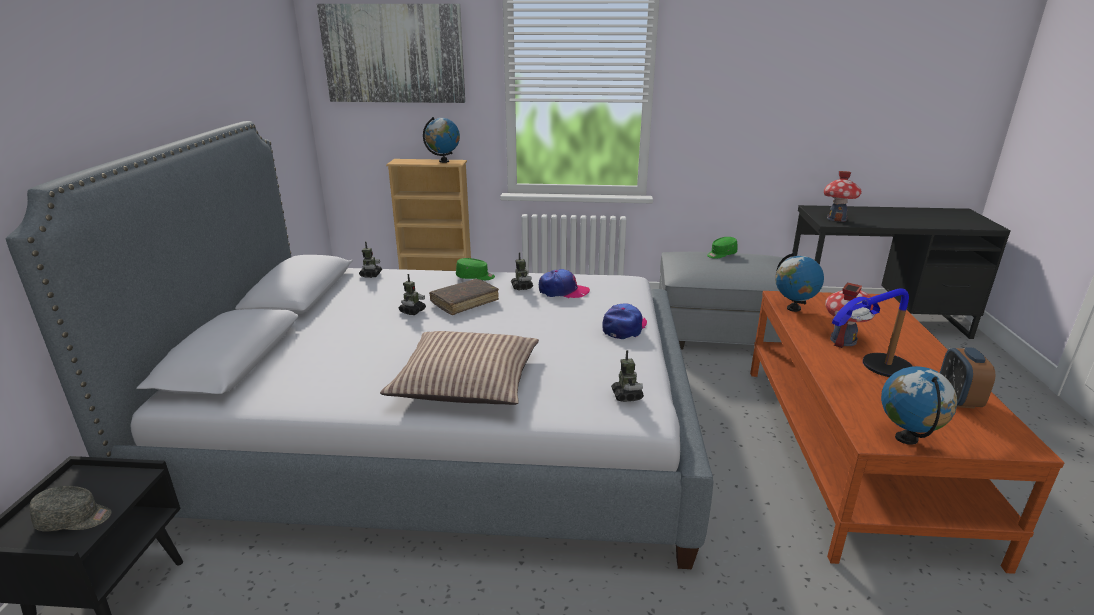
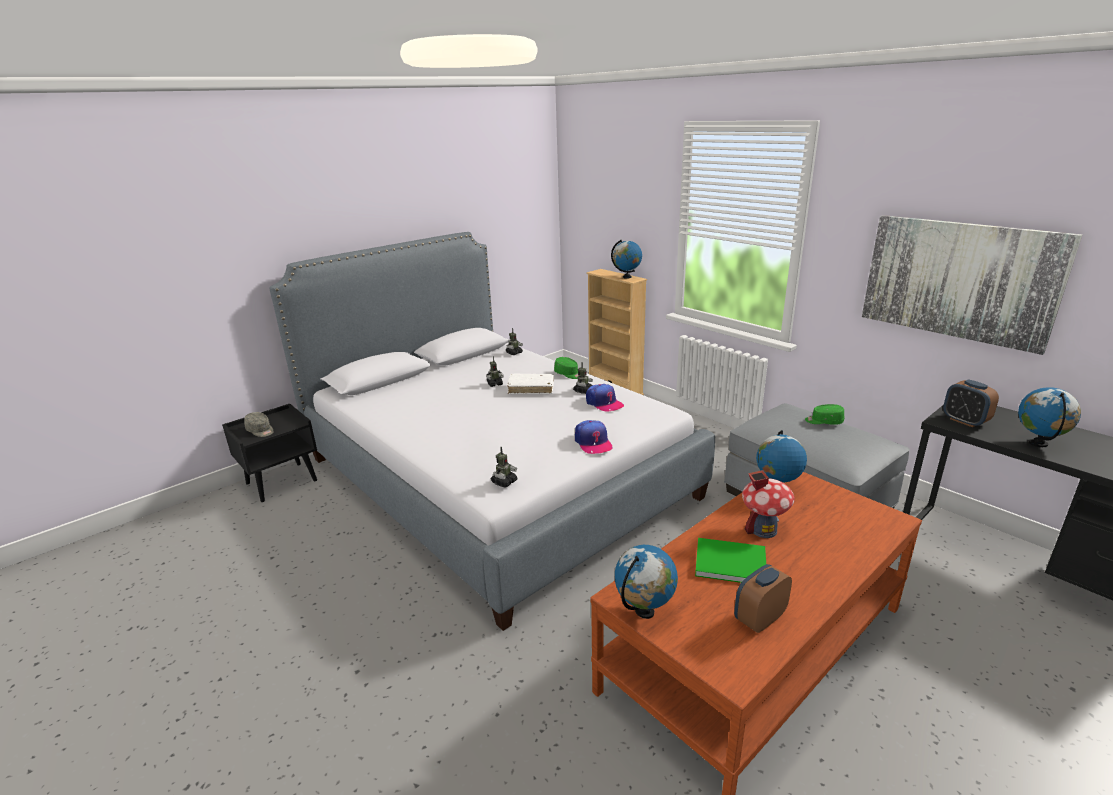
camera: 45 degrees right, 0 degrees up
picture [317,4,465,103] -> picture moved to [862,215,1083,355]
pillow [380,331,539,405] -> none
brown book [429,279,499,315] -> white book [507,374,554,394]
cap [602,303,647,339] -> cap turned 90 degrees clockwise [575,420,613,454]
toy house [824,171,862,222] -> alarm clock [943,379,999,427]
table lamp [832,288,913,377] -> green book [695,538,766,583]
none -> globe [1018,387,1081,447]

